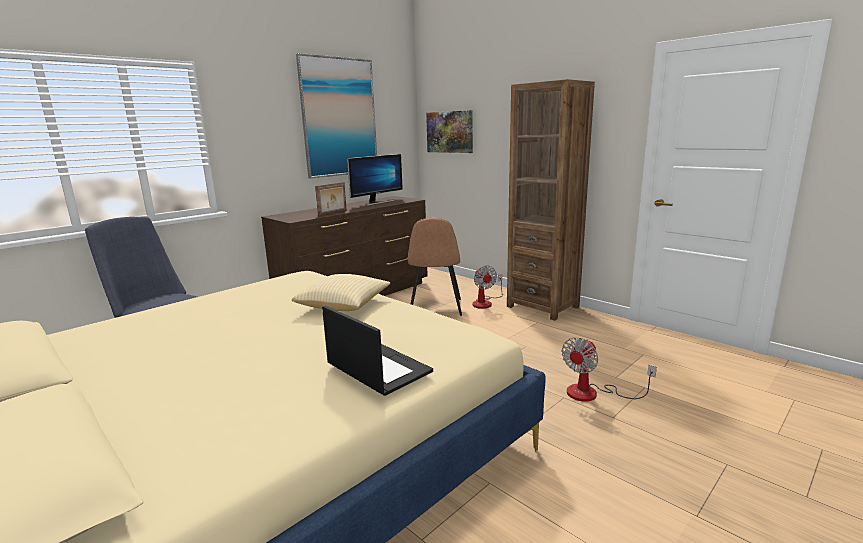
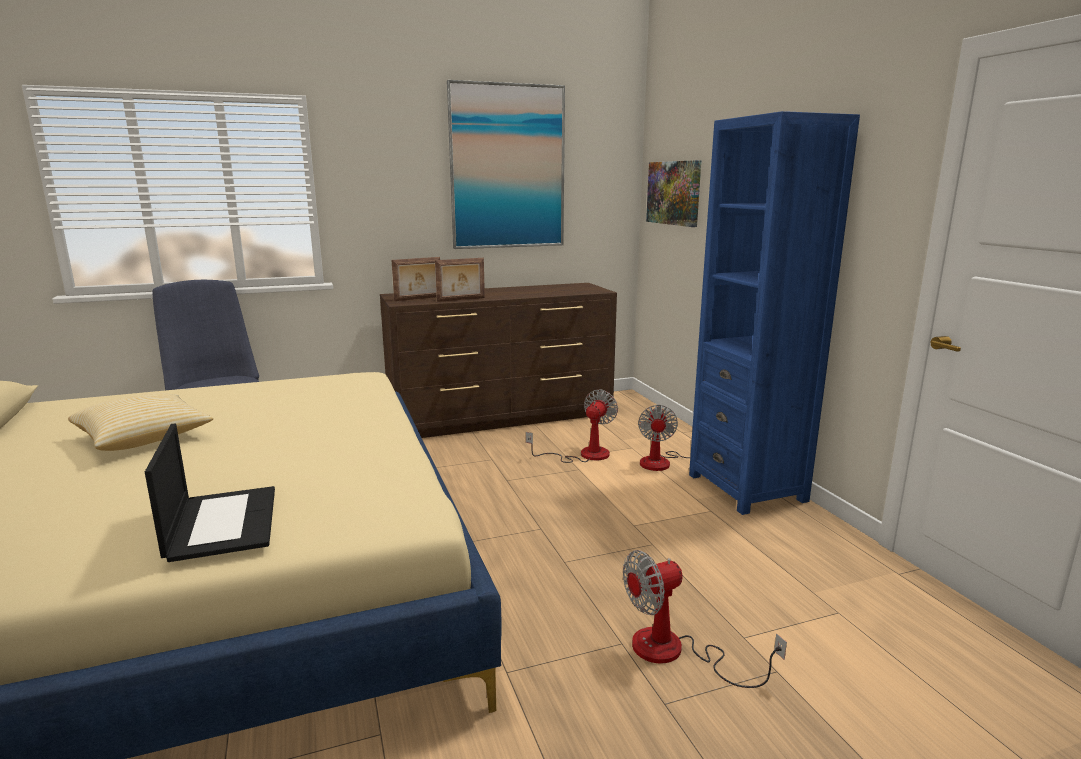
camera: 25 degrees right, 0 degrees up
pillow [292,274,390,311] -> pillow moved to [68,393,213,451]
monitor [347,154,403,206] -> none
brown chair [408,218,462,316] -> fan [526,390,618,463]
brown bookcase [507,79,595,321] -> blue bookcase [689,111,860,515]
none -> picture frame [392,257,440,301]

